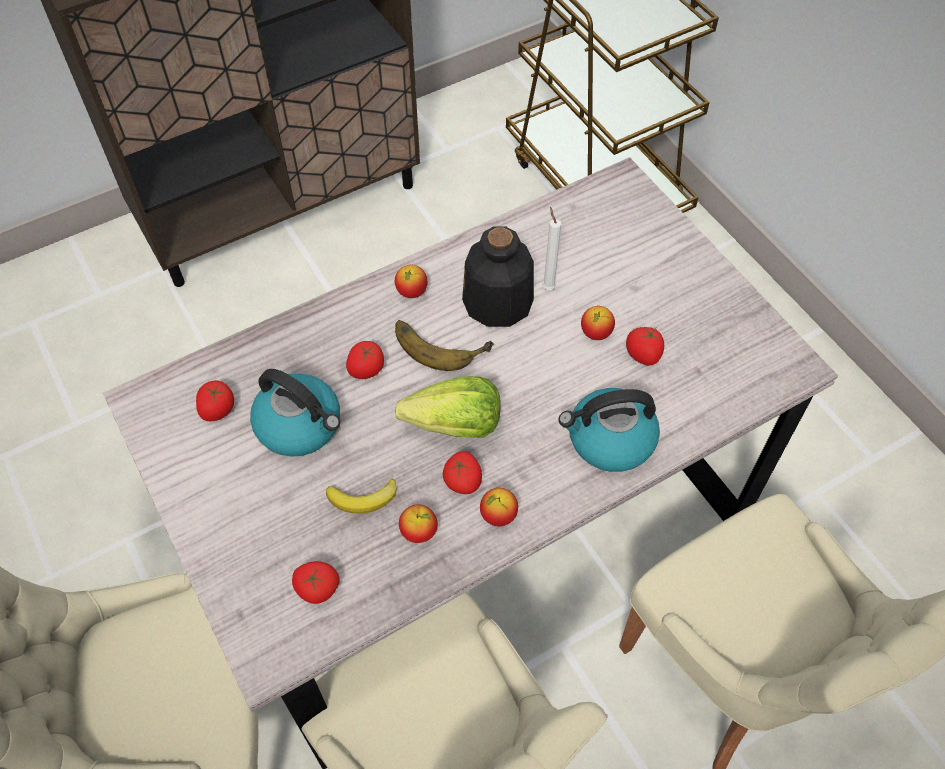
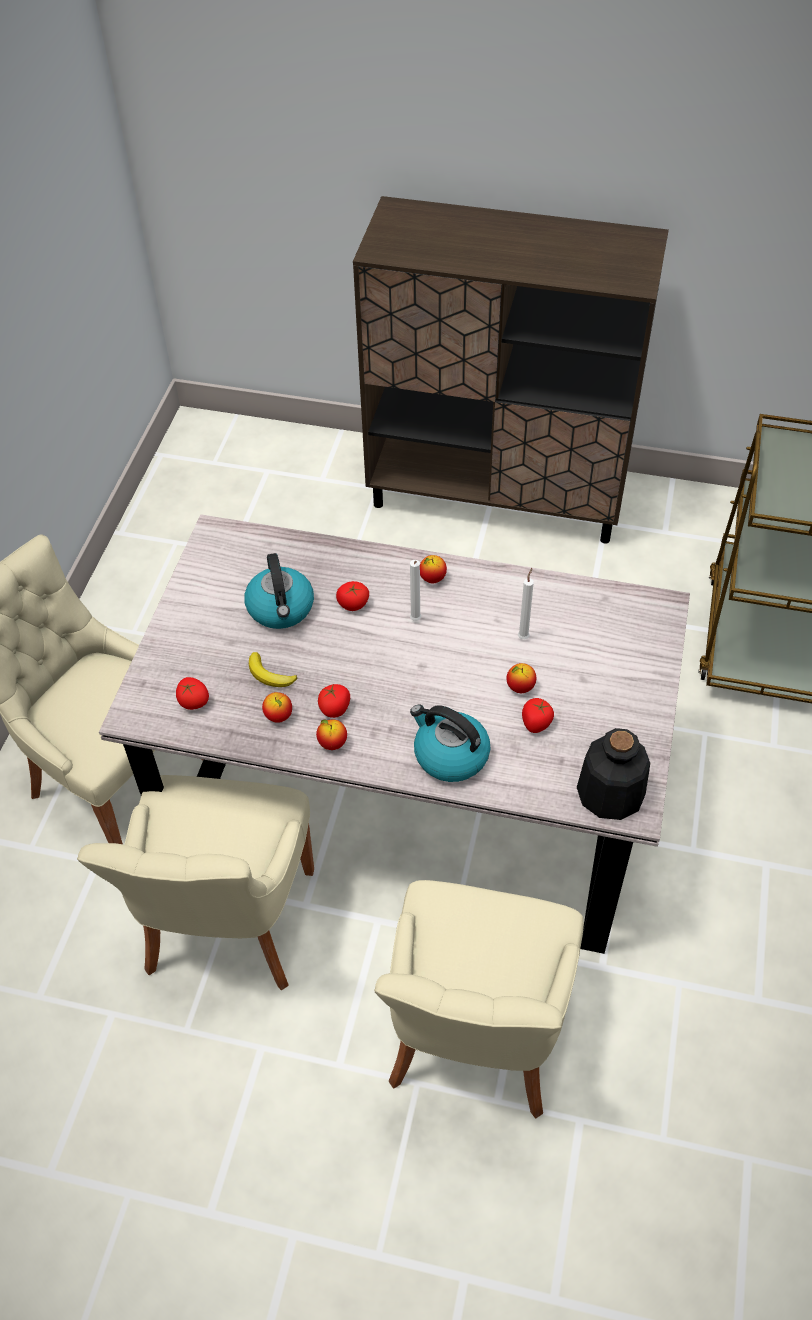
camera: 45 degrees right, 5 degrees down
tomato [196,380,234,422] -> none
banana [395,320,493,371] -> white candle [410,560,421,621]
lettuce [395,376,501,438] -> none
bottle [462,226,534,327] -> bottle moved to [577,728,650,820]

